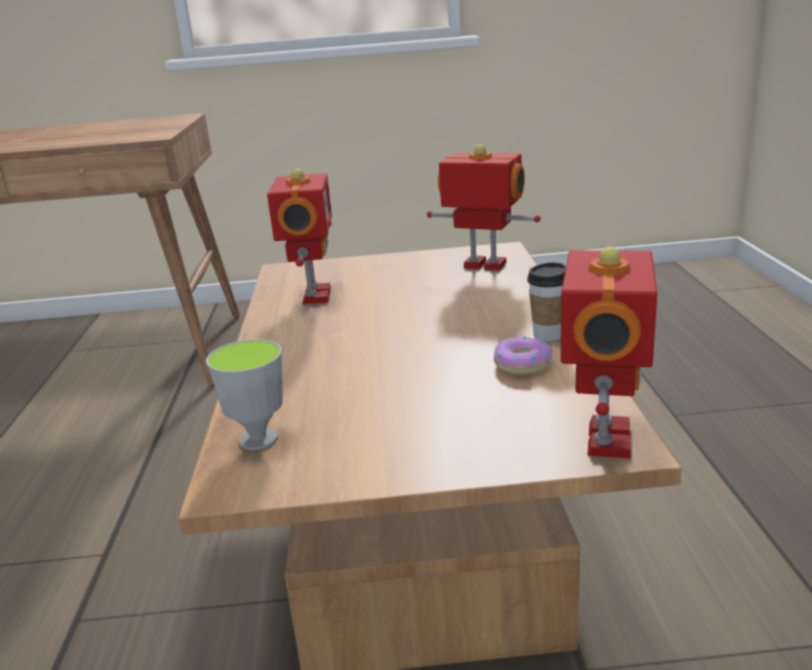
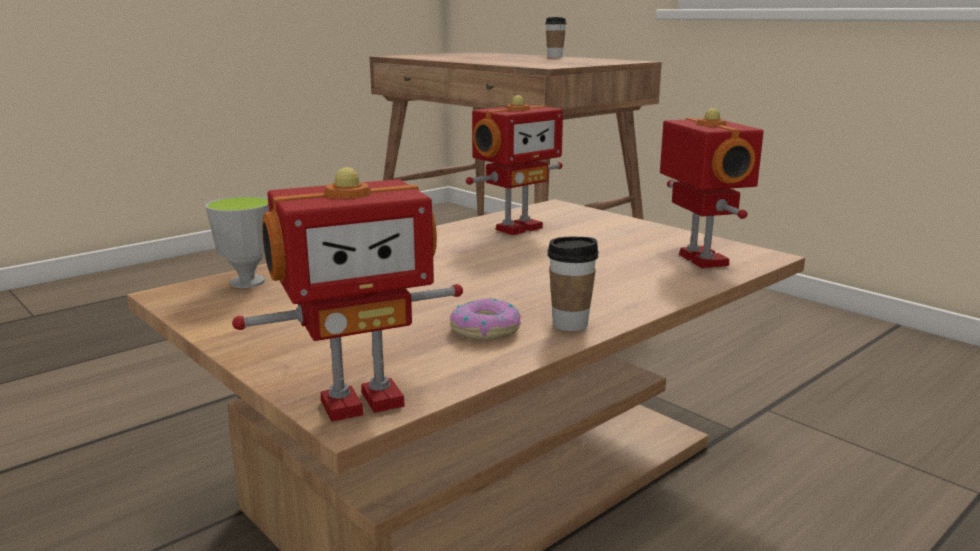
camera: 50 degrees right, 5 degrees down
none -> cup [545,17,566,58]

